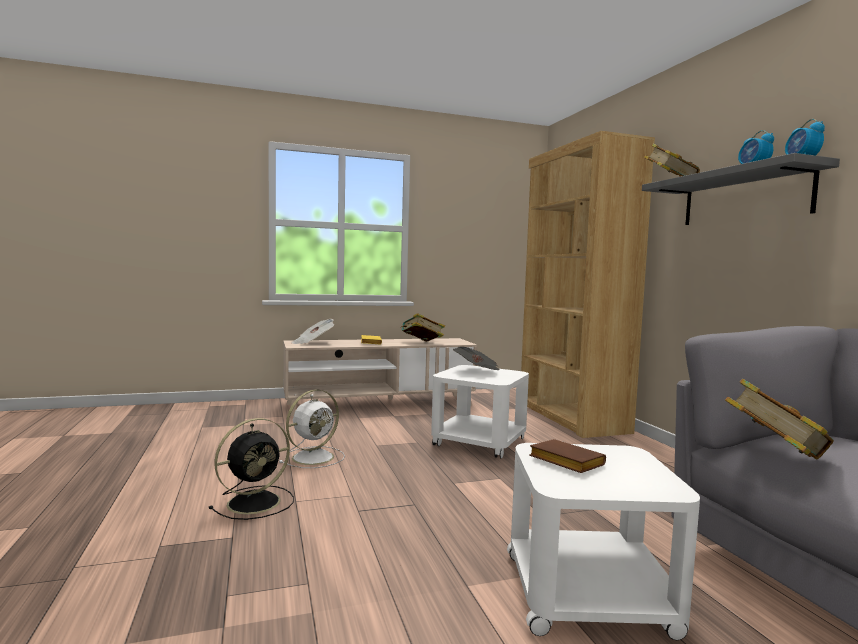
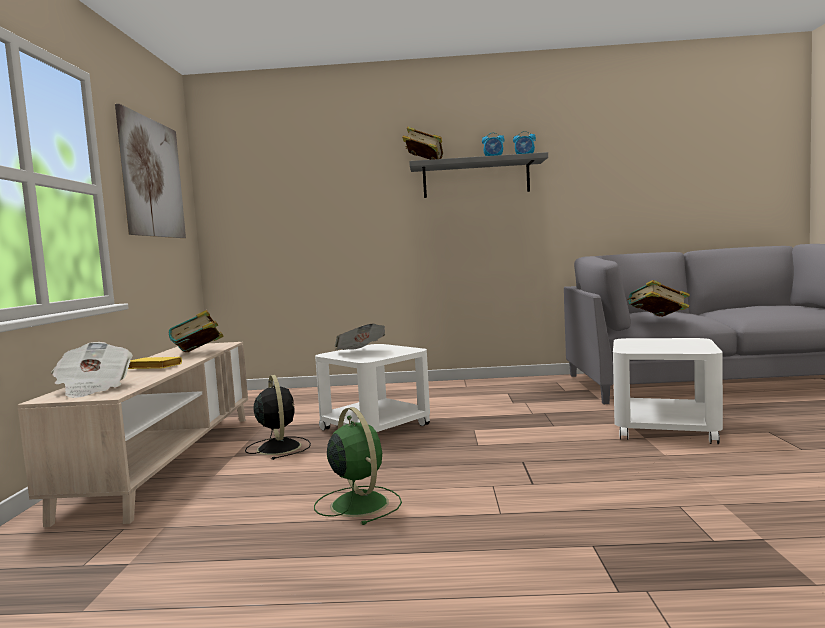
camera: 70 degrees left, 0 degrees up
black fan [209,418,294,520] -> black fan moved to [245,375,311,460]
white fan [279,389,345,468] -> green fan [314,407,402,525]
brown bookcase [521,131,655,438] -> none
brown book [529,439,606,473] -> none
none -> picture [115,104,186,238]

